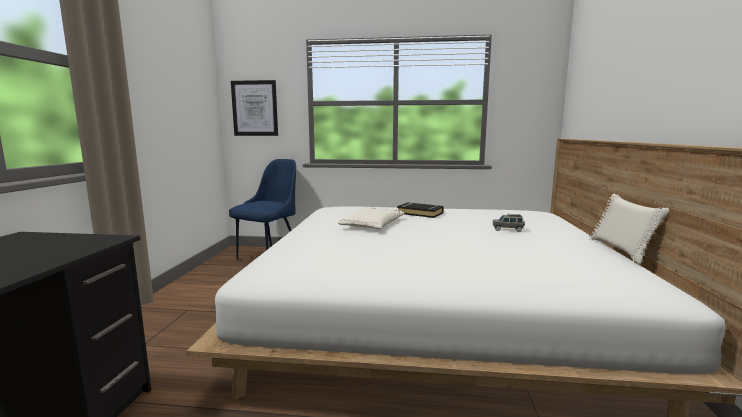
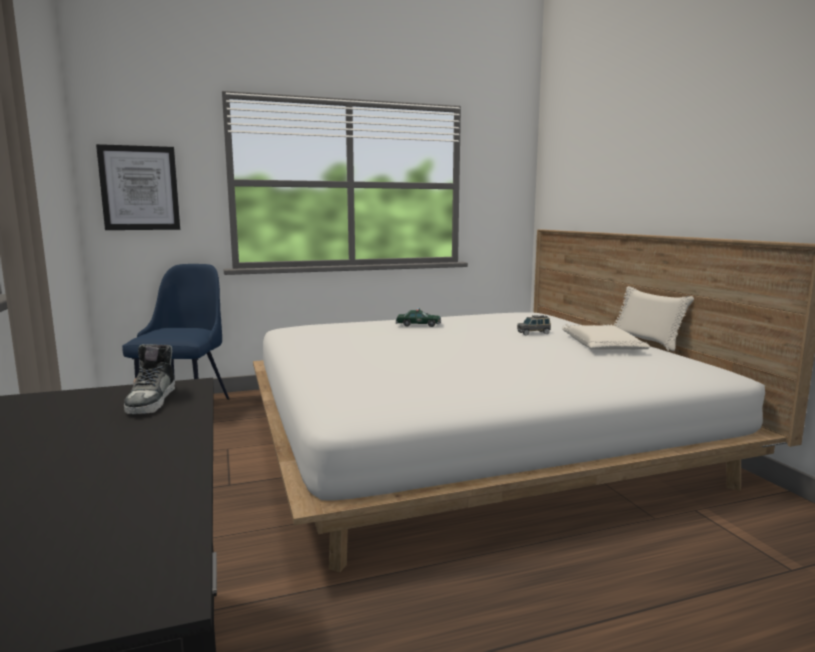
camera: 25 degrees left, 0 degrees up
white pillow [338,206,404,229] -> white pillow moved to [562,323,650,350]
black book [397,202,444,218] -> toy car [396,308,441,327]
none -> shoe [124,344,175,414]

